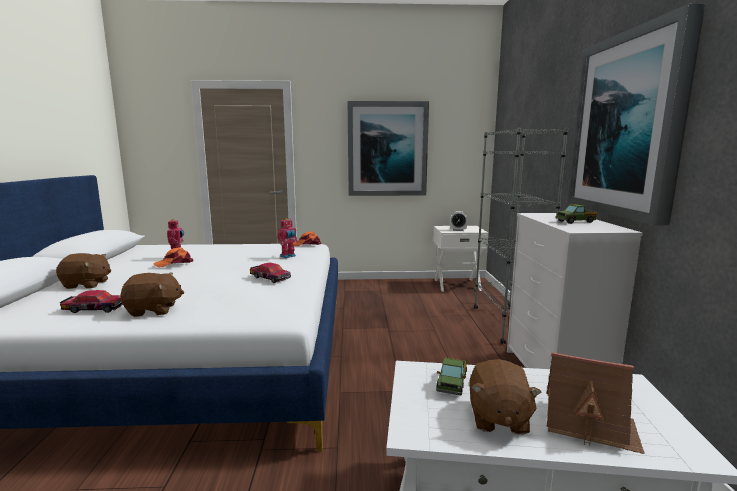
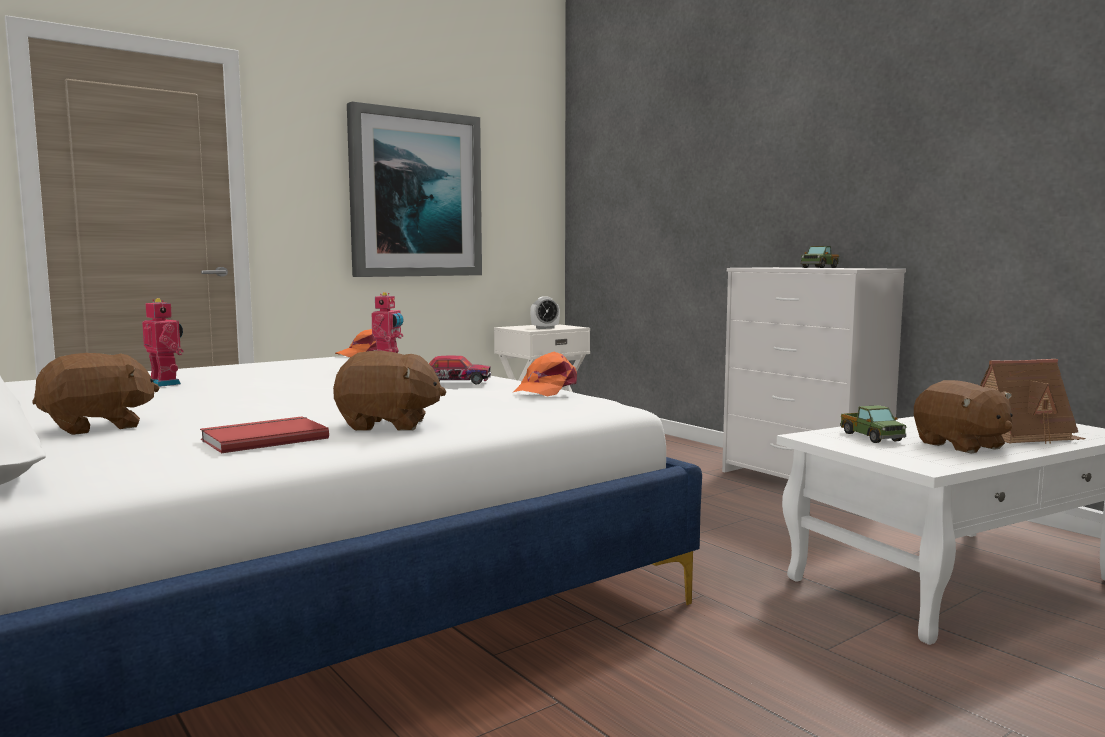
camera: 35 degrees left, 5 degrees down
toy car [60,290,123,313] -> red book [200,416,329,453]
brown plush toy [120,273,184,317] -> brown plush toy turned 45 degrees clockwise [333,351,446,431]
orange cap [153,247,194,268] -> orange cap moved to [514,352,577,397]
grey bookcase [474,128,568,344] -> none
picture [567,4,705,225] -> none

